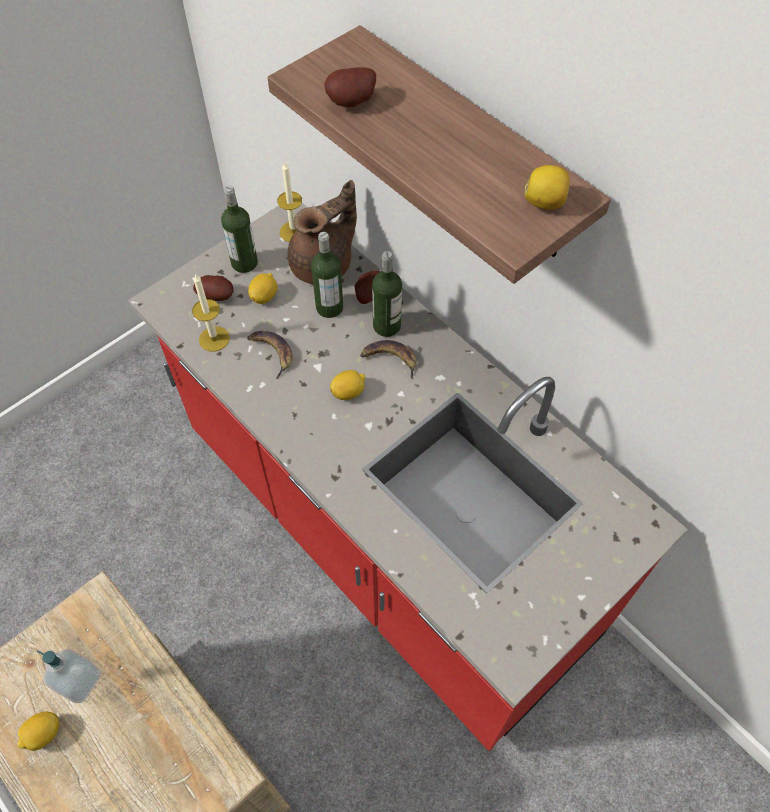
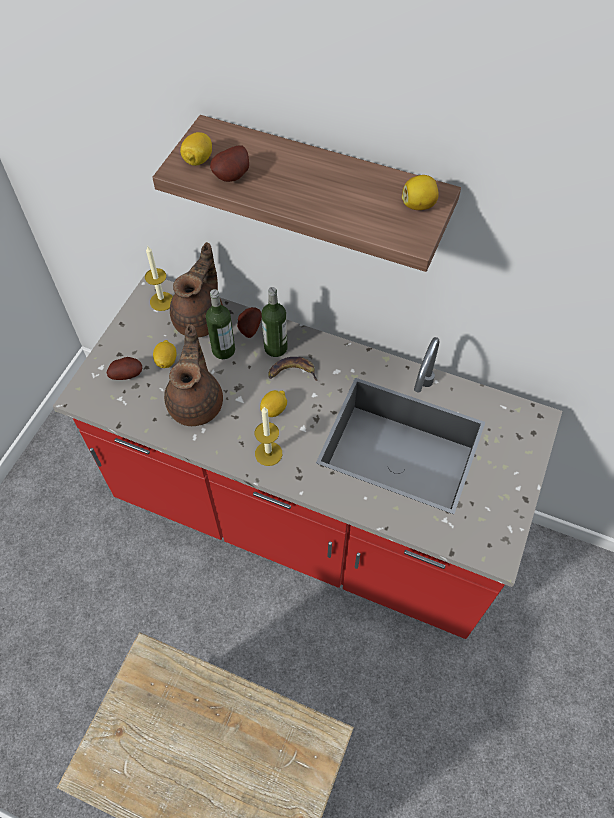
camera: 25 degrees left, 0 degrees up
lemon [17,711,59,751] -> lemon moved to [180,132,212,166]
soap dispenser [37,649,101,703] -> none
candle [192,274,230,352] -> candle moved to [255,406,282,466]
bottle [221,185,258,273] -> none
banana [247,331,292,379] -> brown teapot [164,324,223,426]

